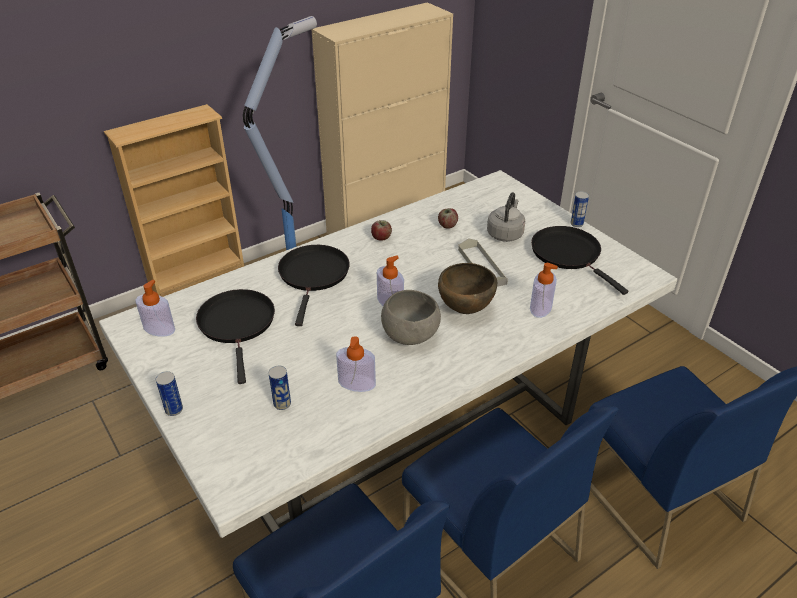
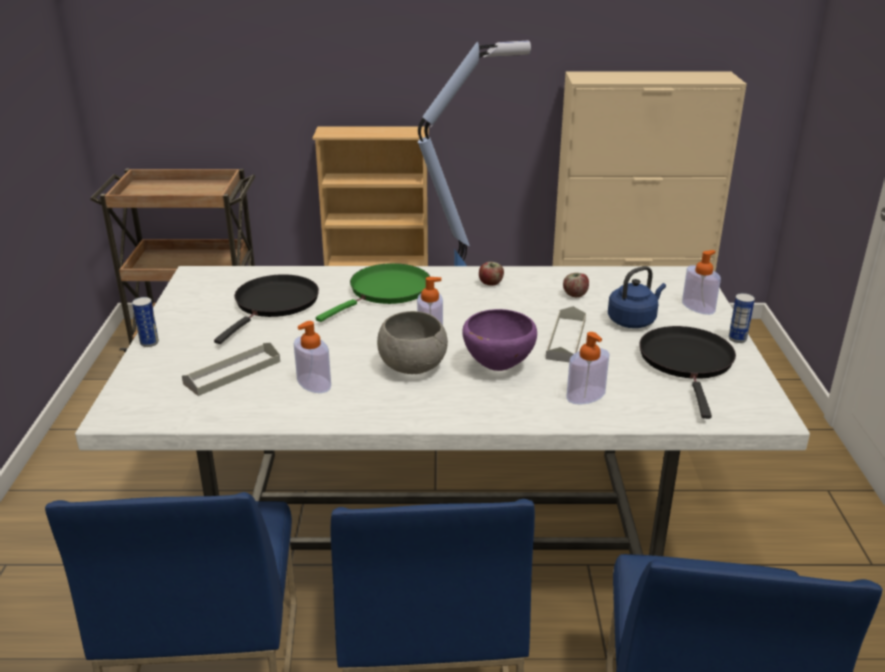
camera: 35 degrees right, 10 degrees down
soap dispenser [135,280,175,337] -> soap dispenser moved to [682,250,721,315]
can [269,366,291,410] -> grey tray [182,343,280,396]
black frying pan [278,245,350,326] -> green frying pan [316,263,430,322]
brown bowl [438,263,497,314] -> purple bowl [462,309,537,371]
grey kettle [487,192,525,242] -> blue kettle [608,266,666,328]

